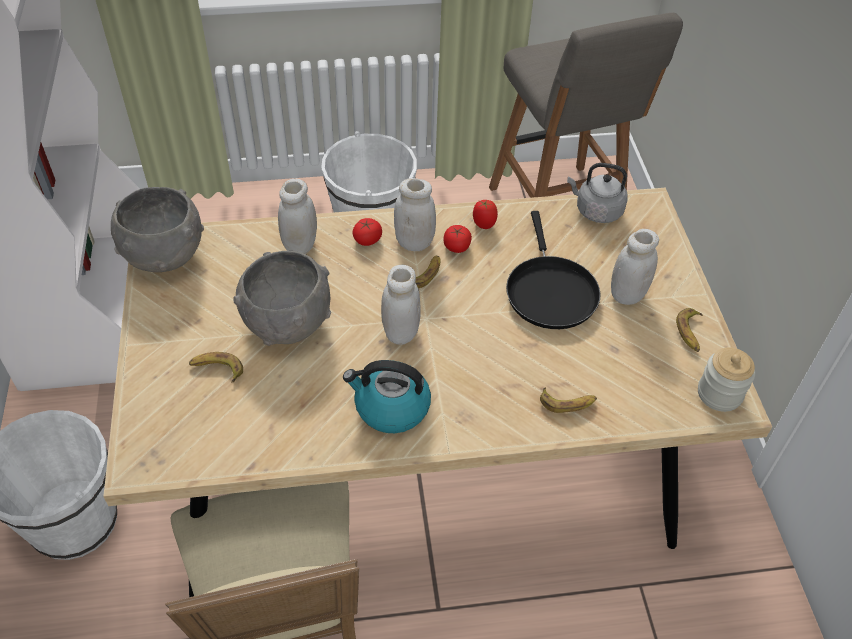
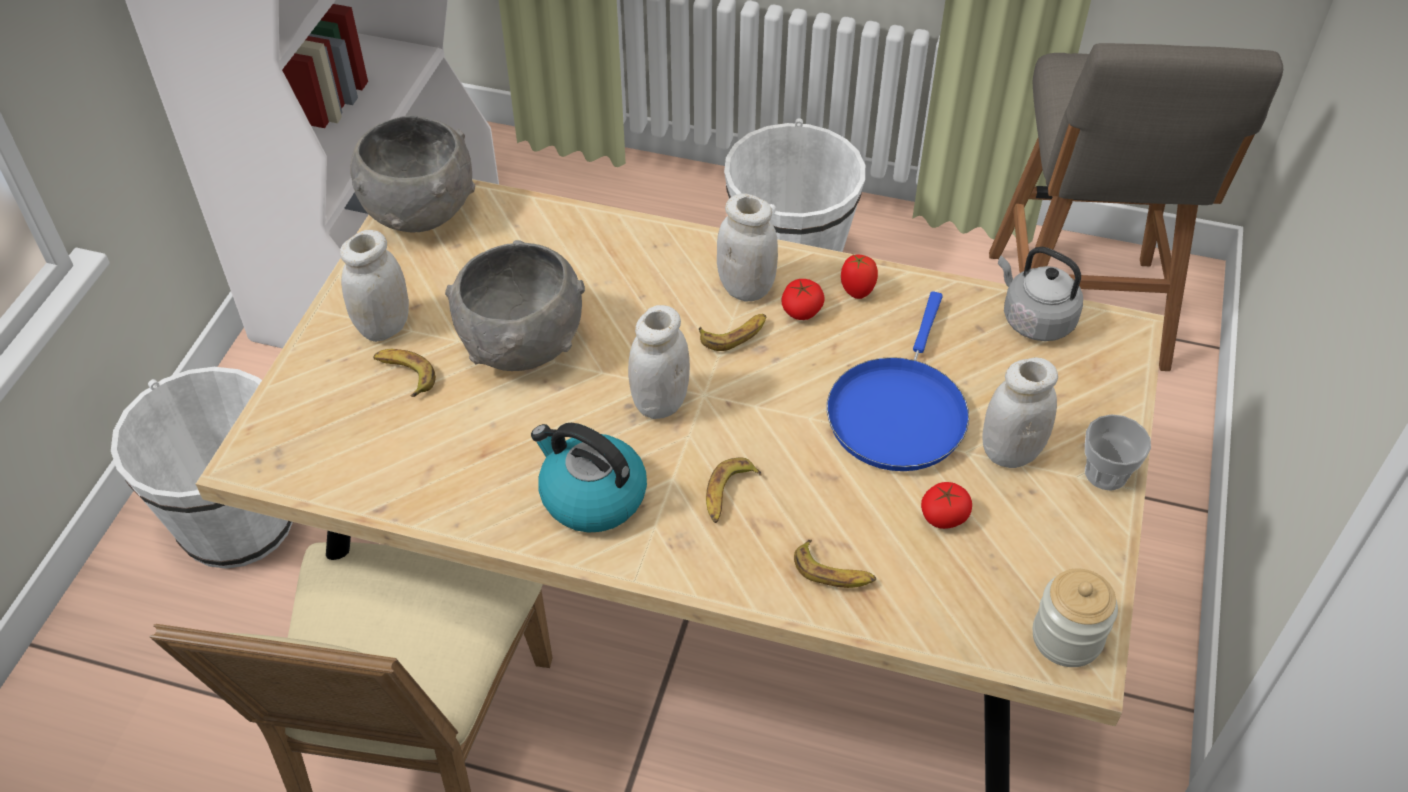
camera: 25 degrees right, 0 degrees up
white jar [278,179,317,254] -> white jar moved to [340,230,409,342]
tomato [353,218,382,246] -> tomato moved to [921,482,972,529]
black frying pan [506,211,601,329] -> blue frying pan [827,291,969,471]
banana [676,308,703,352] -> banana moved to [706,457,762,523]
none -> cup [1085,414,1151,491]

